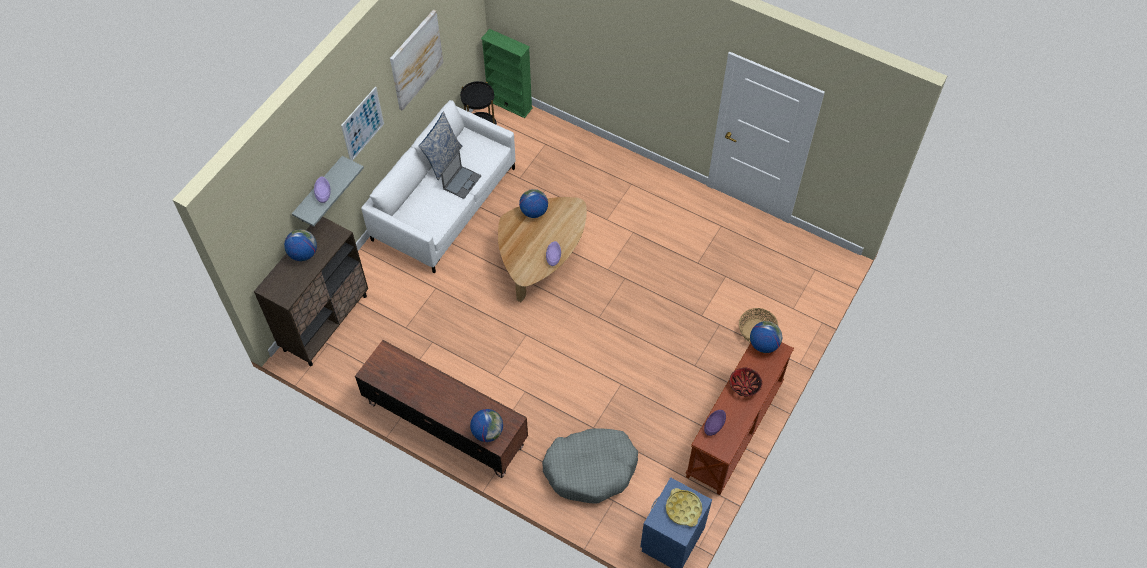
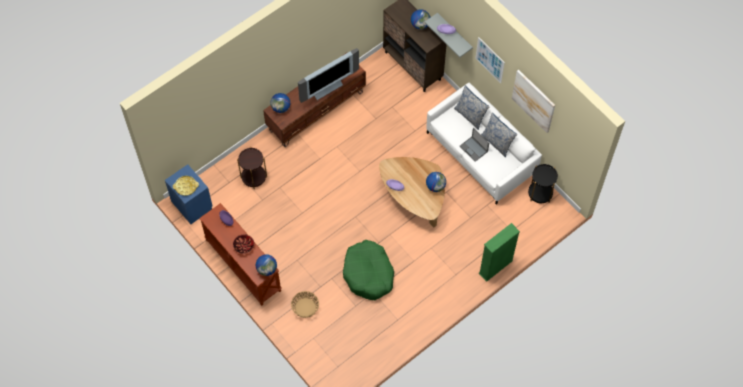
camera: 110 degrees right, 5 degrees up
green bookcase [481,29,533,118] -> green bookcase moved to [479,223,520,282]
grey dog bed [542,428,638,503] -> brown side table [237,147,267,189]
none -> television [298,48,359,103]
none -> green dog bed [343,240,394,300]
none -> pillow [454,86,489,130]

